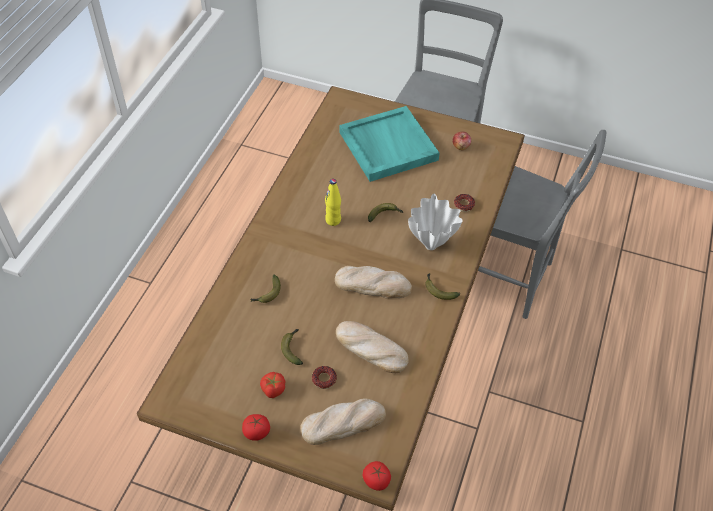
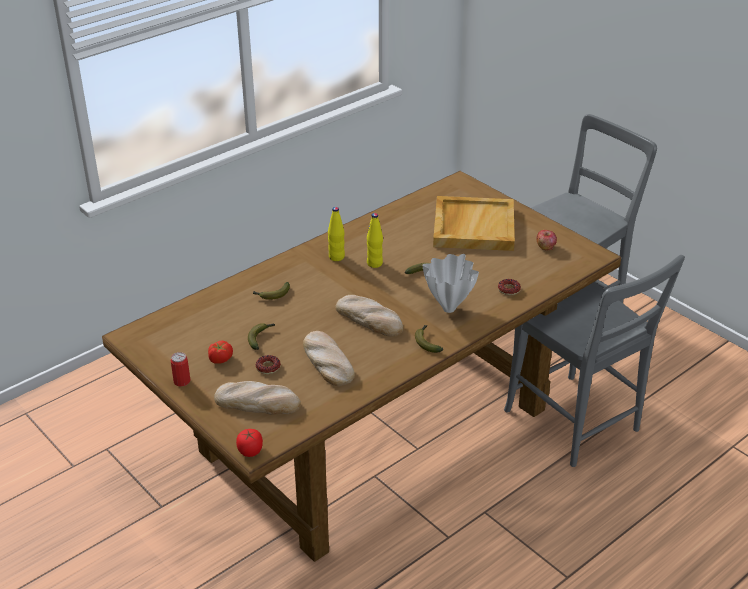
camera: 30 degrees right, 15 degrees down
tomato [242,414,270,441] -> can [171,352,191,387]
turquoise tray [340,106,440,182] -> beige tray [433,196,515,251]
none -> yellow bottle [328,207,345,261]

